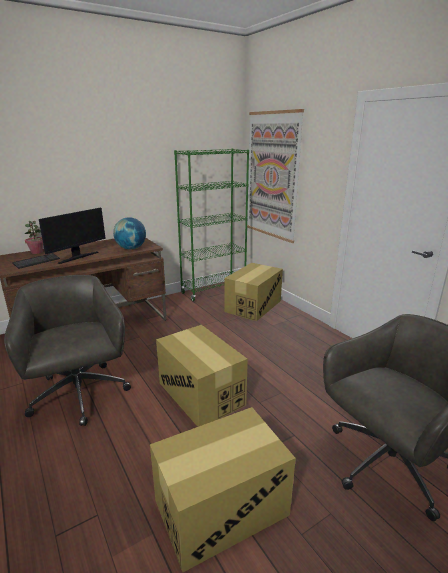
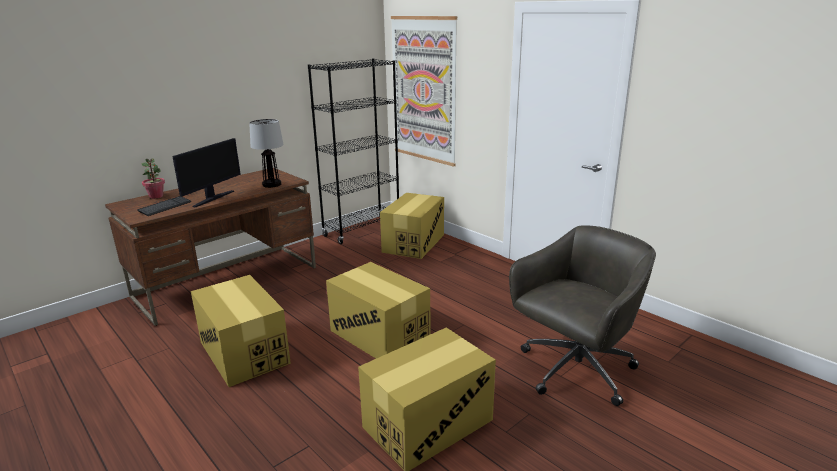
camera: 10 degrees left, 0 degrees up
grey office chair [4,275,131,426] -> cardboard box [191,275,291,387]
globe [113,217,146,250] -> table lamp [249,119,283,188]
green bookcase [174,149,249,301] -> black bookcase [308,59,399,244]

